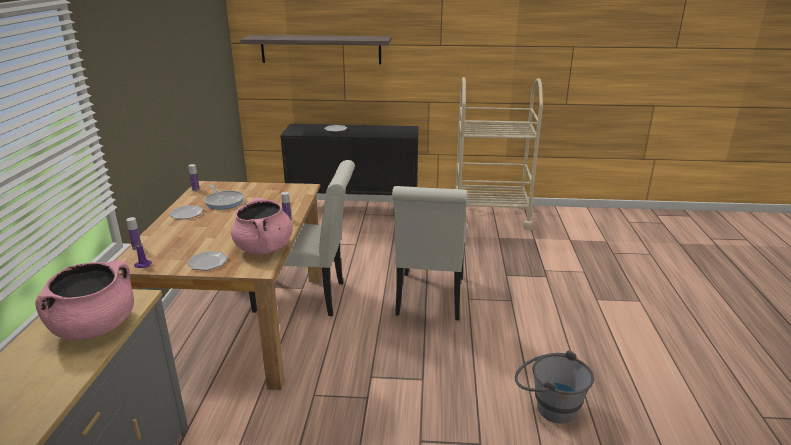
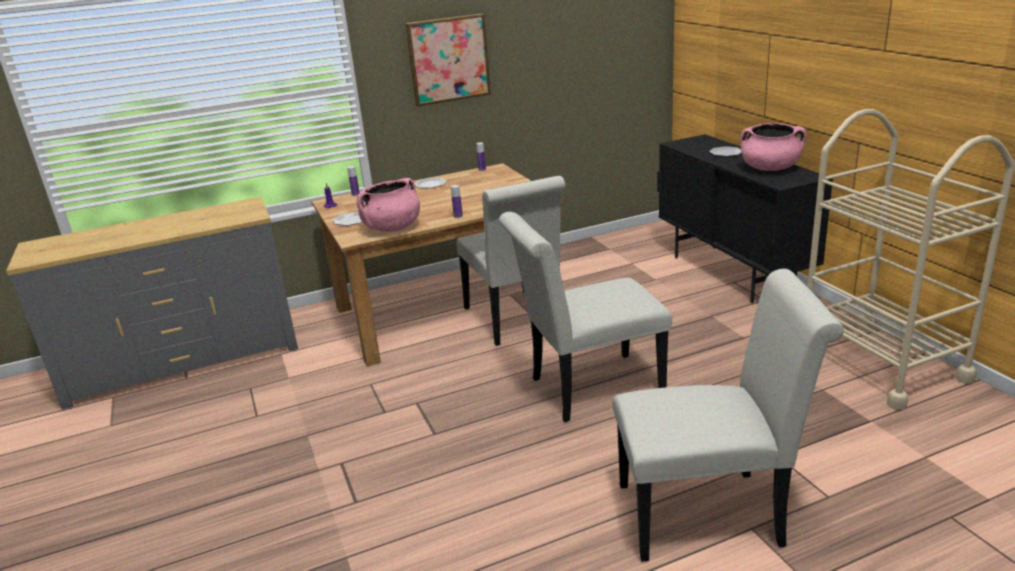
camera: 65 degrees right, 0 degrees up
pink cooking pot [35,260,134,340] -> pink cooking pot moved to [740,123,806,171]
frying pan [204,185,244,209] -> none
shelf [240,35,391,64] -> none
grey bucket [515,350,594,424] -> none
none -> picture [405,13,491,107]
none -> white chair [613,269,844,562]

